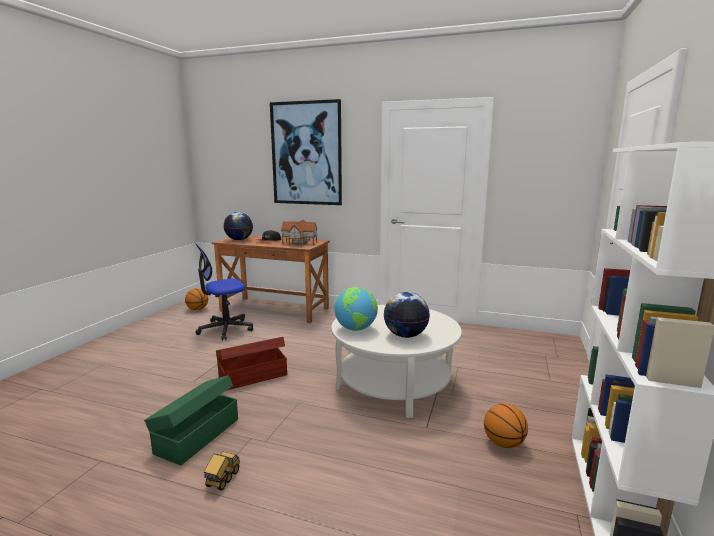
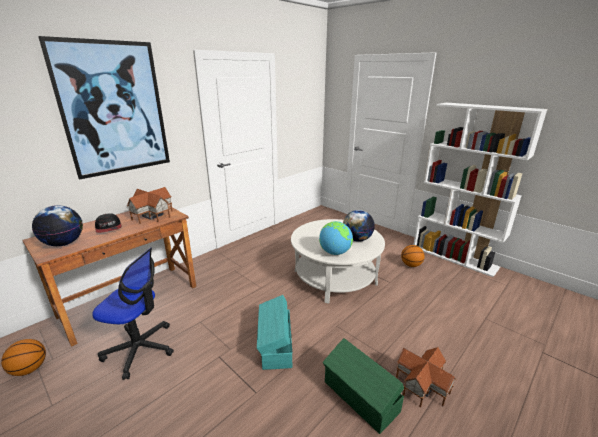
camera: 65 degrees left, 10 degrees up
office chair [195,243,253,340] -> office chair turned 75 degrees counterclockwise [92,248,174,380]
toy truck [203,452,240,491] -> toy house [396,347,456,407]
brown storage box [216,337,287,390] -> turquoise storage box [257,295,292,370]

